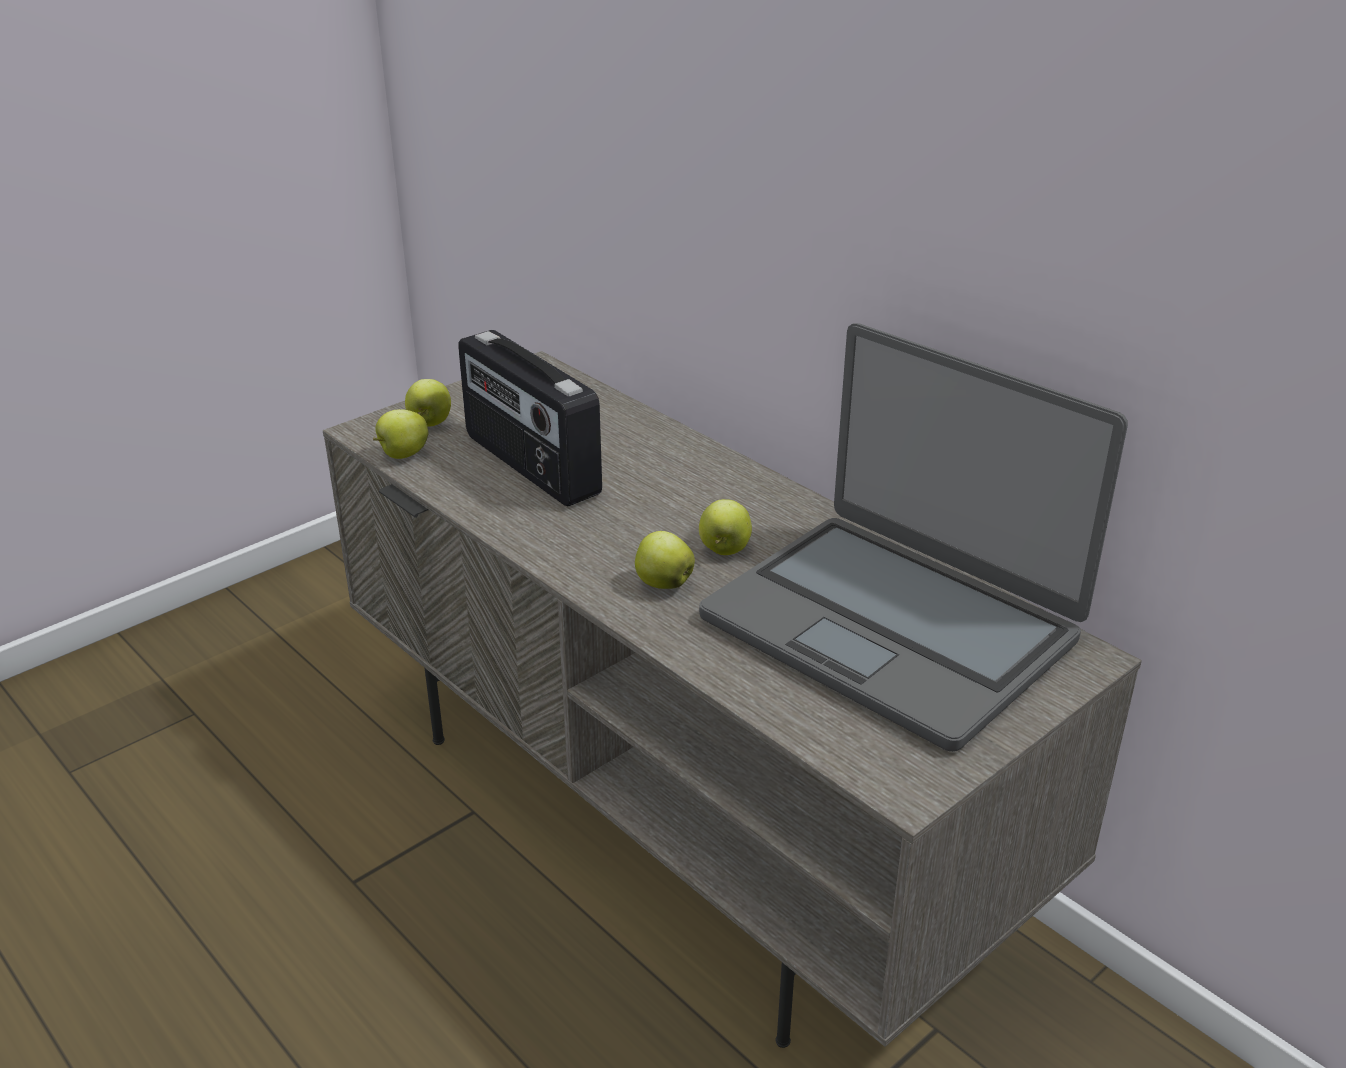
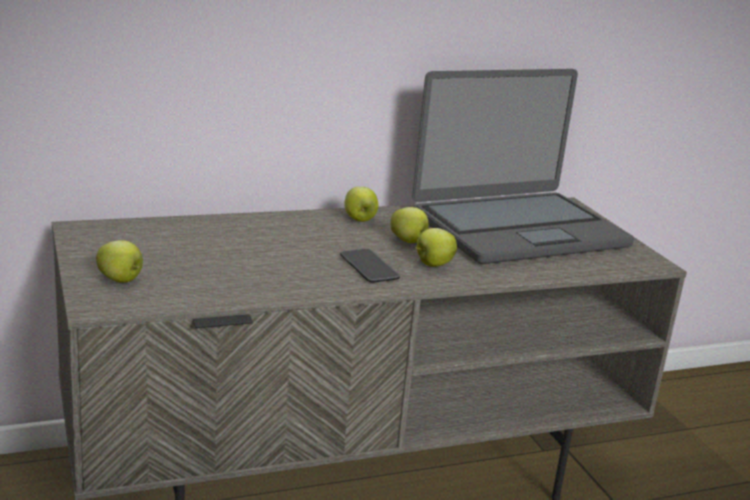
camera: 70 degrees left, 10 degrees down
apple [373,409,428,459] -> apple moved to [344,186,378,222]
radio [458,330,602,506] -> none
none -> phone [340,249,400,282]

